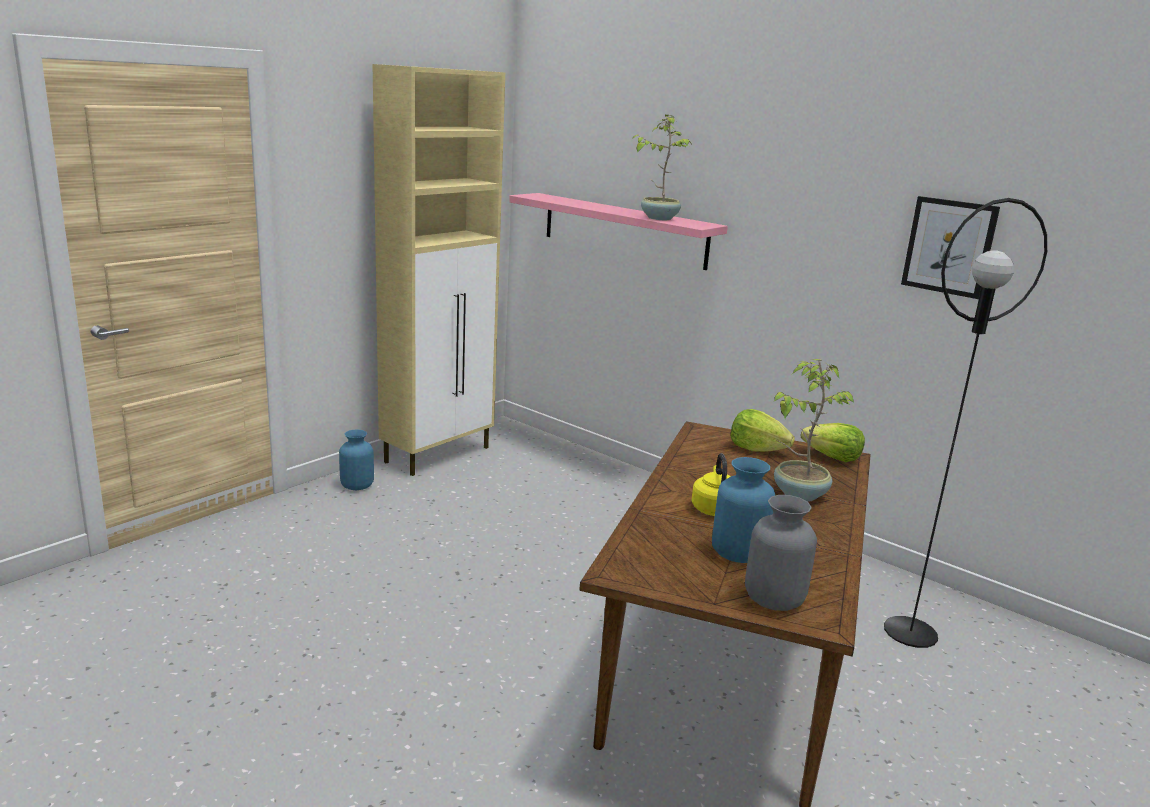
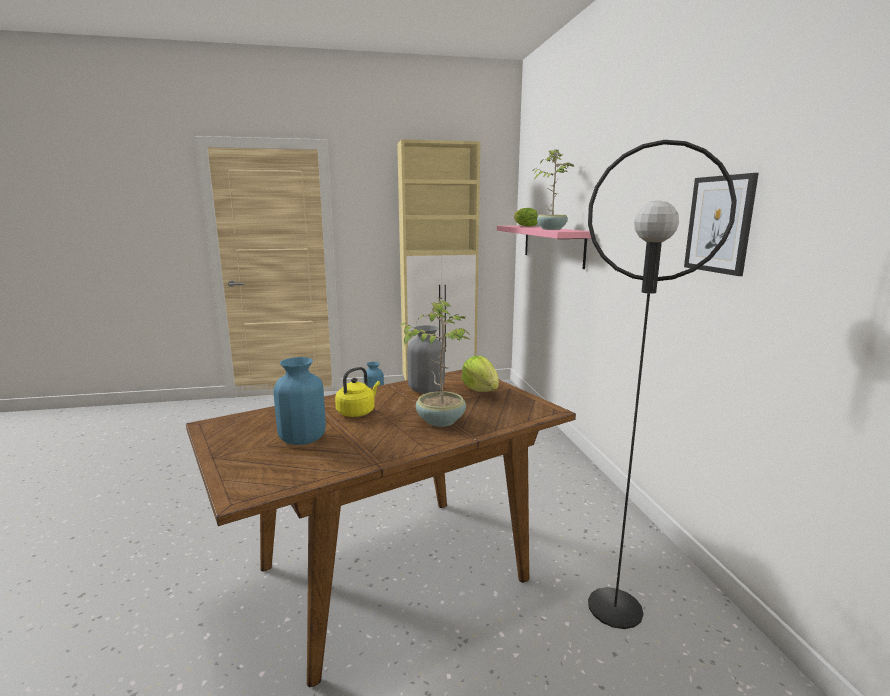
camera: 40 degrees right, 5 degrees down
grey vase [745,495,817,611] -> grey vase moved to [407,325,445,394]
lettuce [801,423,865,462] -> lettuce moved to [514,208,538,227]

